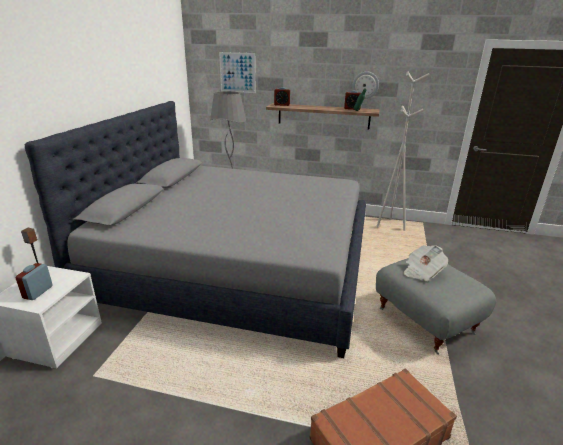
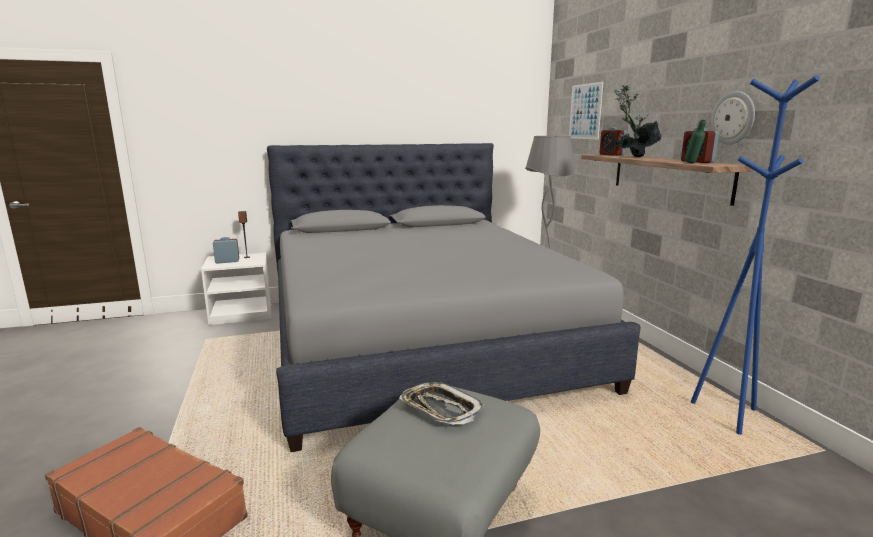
camera: 60 degrees right, 10 degrees down
grey clothes rack [376,71,430,231] -> blue clothes rack [691,75,820,435]
newspaper [404,245,448,281] -> tray [399,382,484,425]
none -> potted plant [614,83,662,157]

